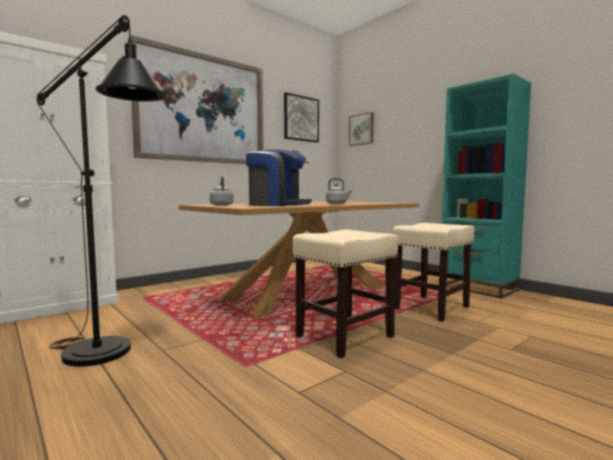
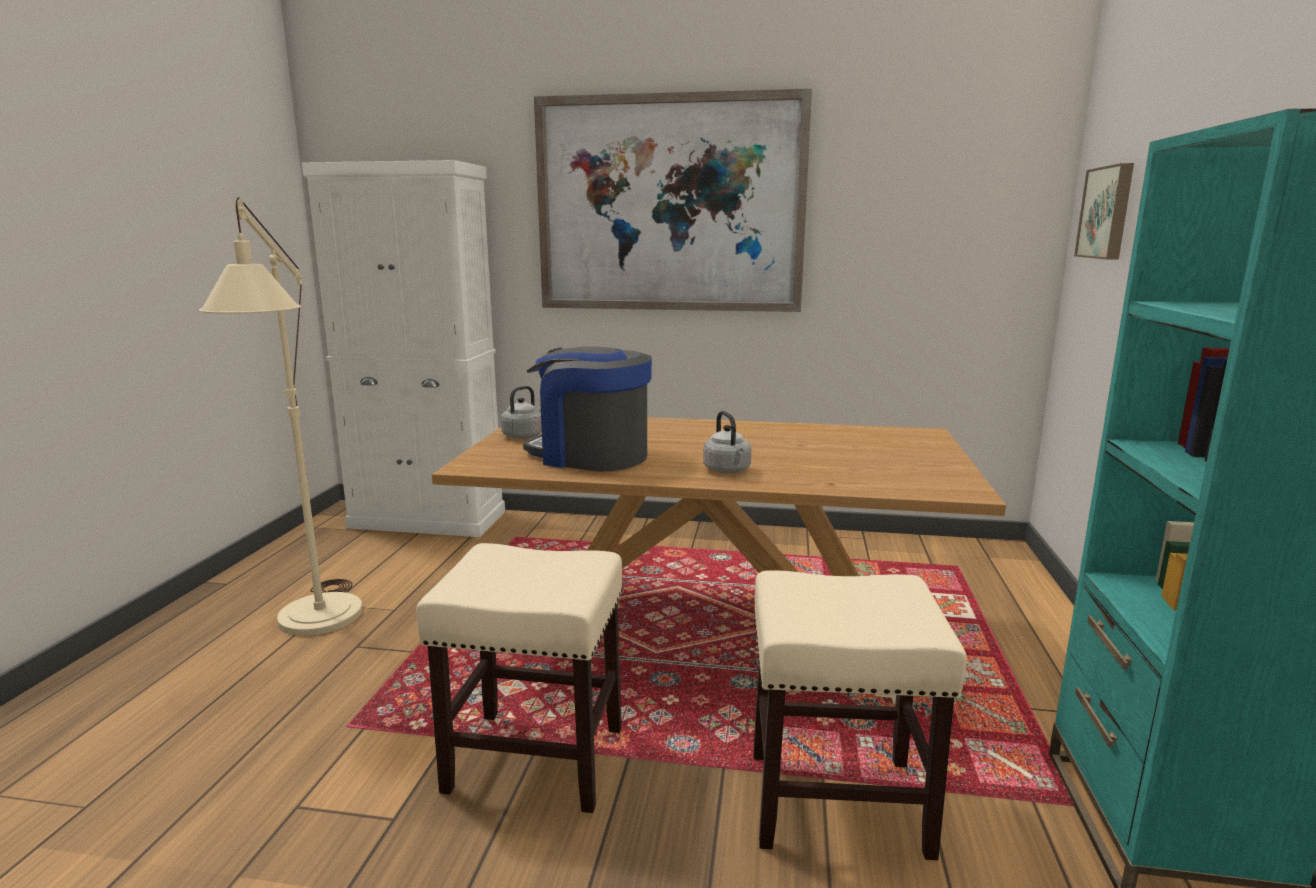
camera: 50 degrees right, 10 degrees up
black floor lamp [37,15,167,367] -> beige floor lamp [199,197,362,636]
coffee machine [246,149,312,206] -> coffee machine turned 135 degrees clockwise [523,347,652,471]
picture [284,92,319,143] -> none

